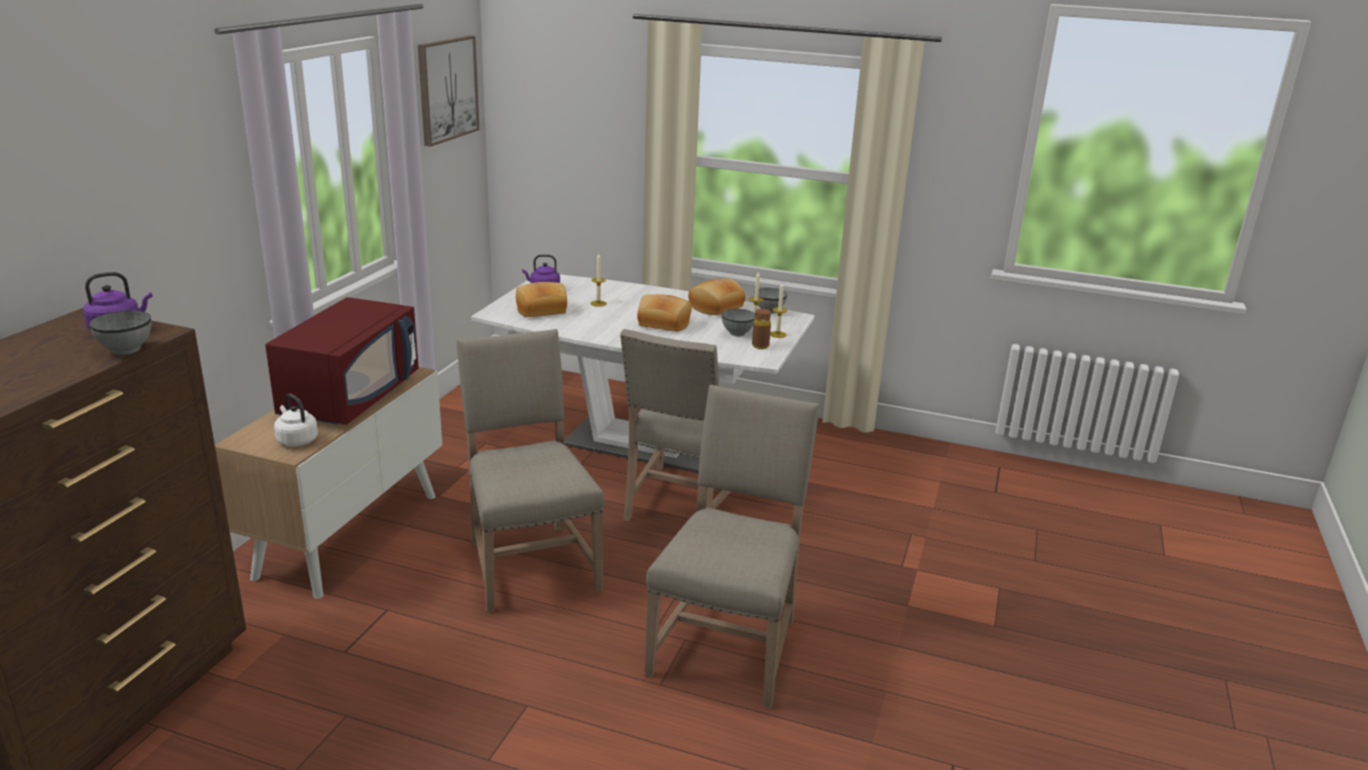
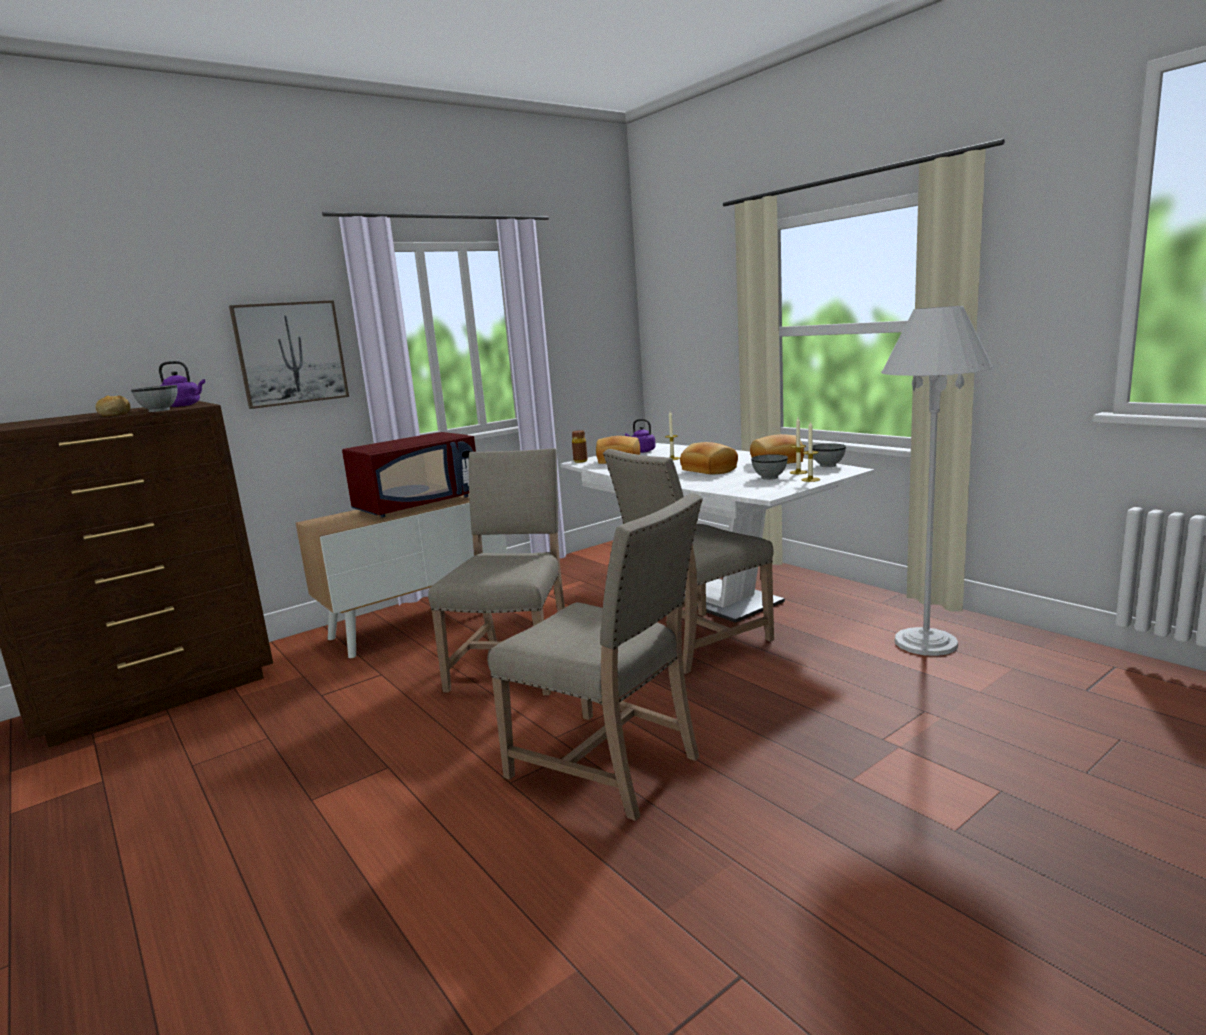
camera: 35 degrees right, 10 degrees down
white kettle [274,394,318,447] -> none
picture [418,36,479,147] -> picture moved to [229,300,349,409]
beige chair [645,385,820,709] -> beige chair turned 75 degrees clockwise [488,493,703,821]
brown bottle [752,309,771,349] -> brown bottle moved to [572,430,588,463]
none -> bread [95,396,130,416]
none -> white floor lamp [881,306,993,656]

